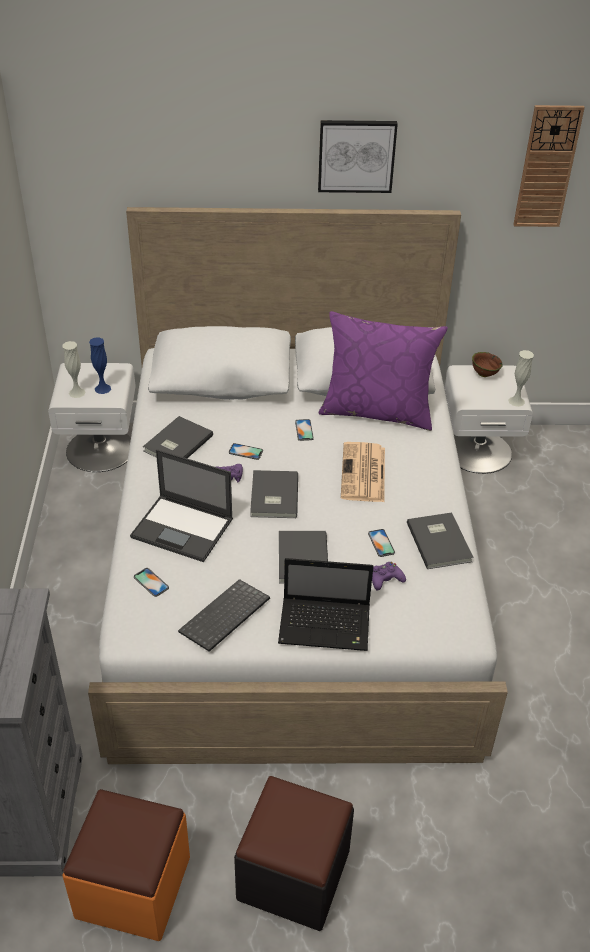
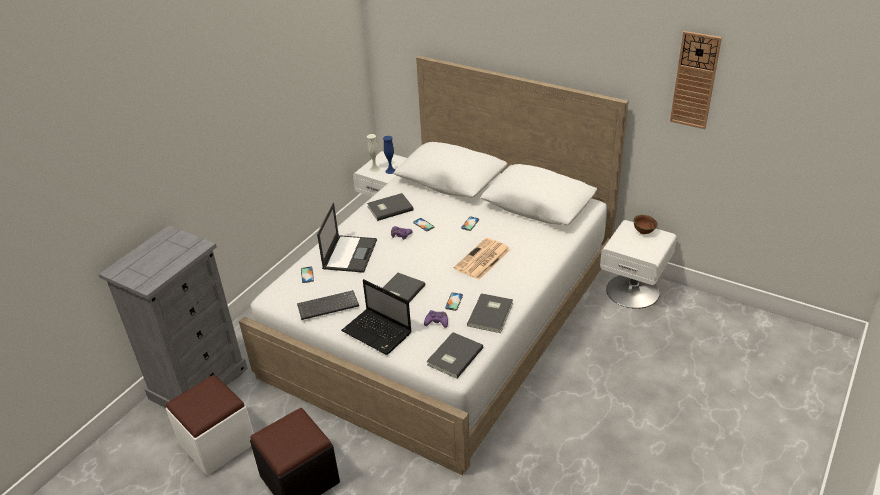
camera: 35 degrees right, 5 degrees down
orange ottoman [62,789,190,941] -> white ottoman [166,375,254,475]
laptop [130,449,233,562] -> laptop turned 135 degrees counterclockwise [317,202,377,273]
grey book [250,470,298,518] -> grey book moved to [426,332,483,379]
picture [318,120,398,193] -> none
purple pillow [318,311,448,431] -> none
white vase [508,350,534,407] -> none

